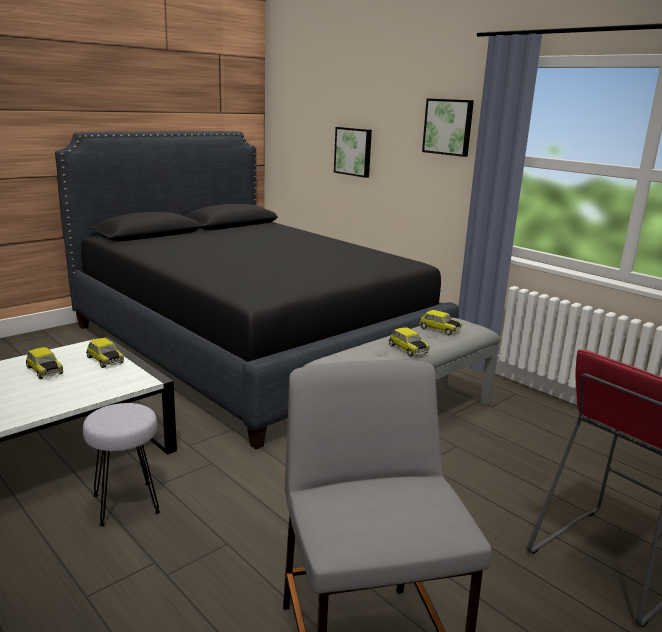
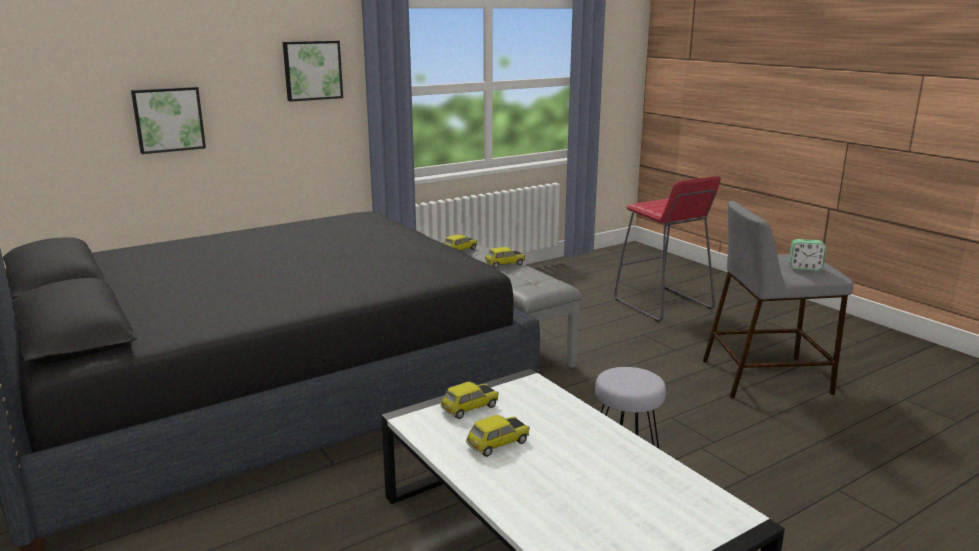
camera: 80 degrees left, 0 degrees up
none -> alarm clock [789,239,826,271]

